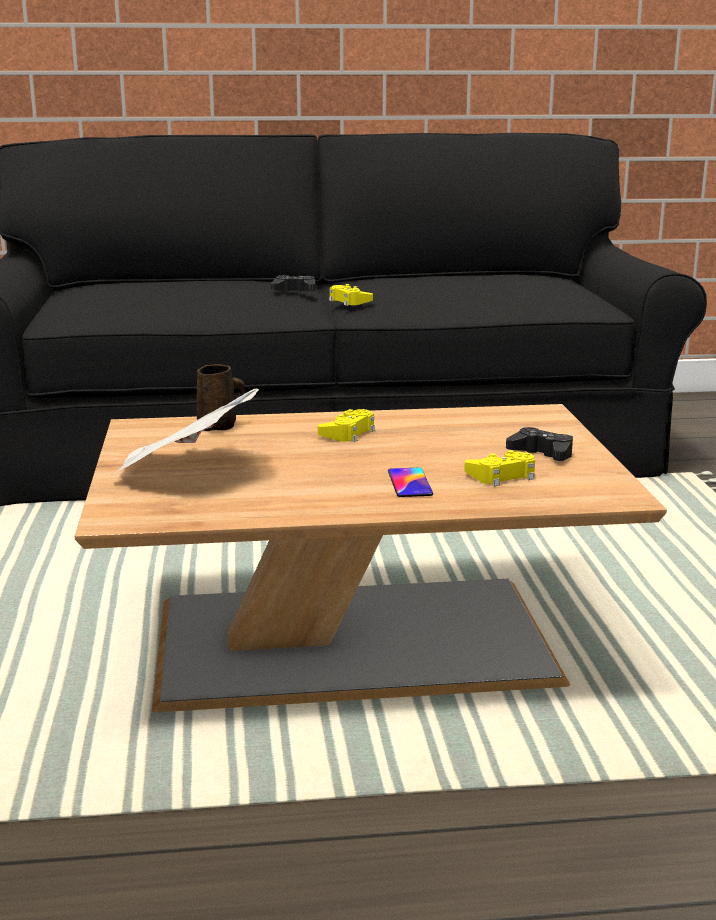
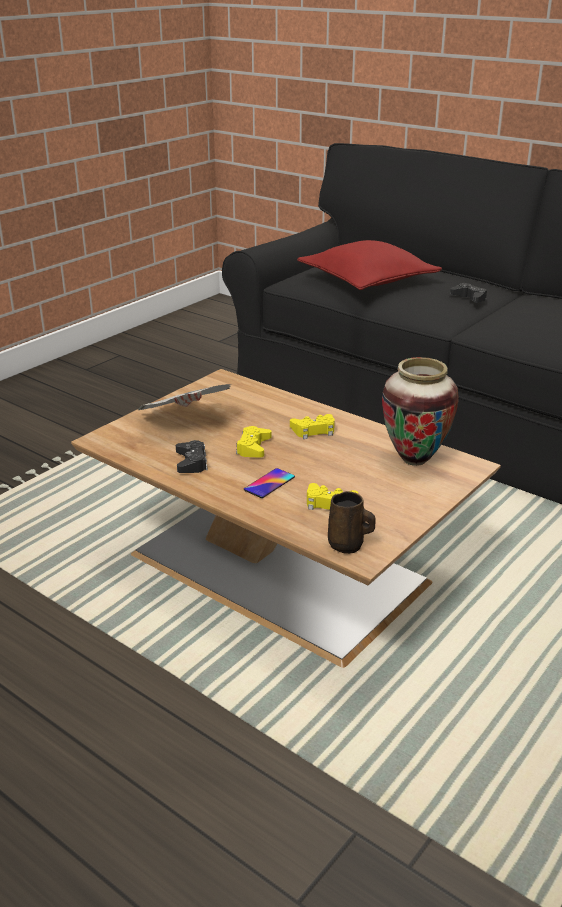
camera: 45 degrees right, 10 degrees up
brown mug [197,364,245,431] -> brown mug moved to [328,491,375,554]
yellow game controller [329,284,373,306] -> yellow game controller moved to [236,426,272,458]
black game controller [506,427,573,461] -> black game controller moved to [176,440,208,473]
none -> red pillow [297,240,442,290]
none -> vase [382,357,459,466]

